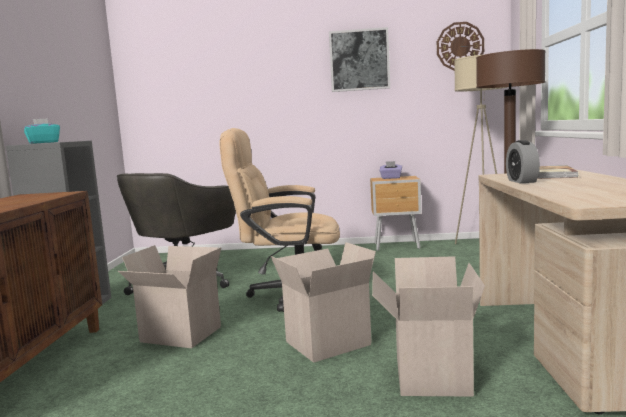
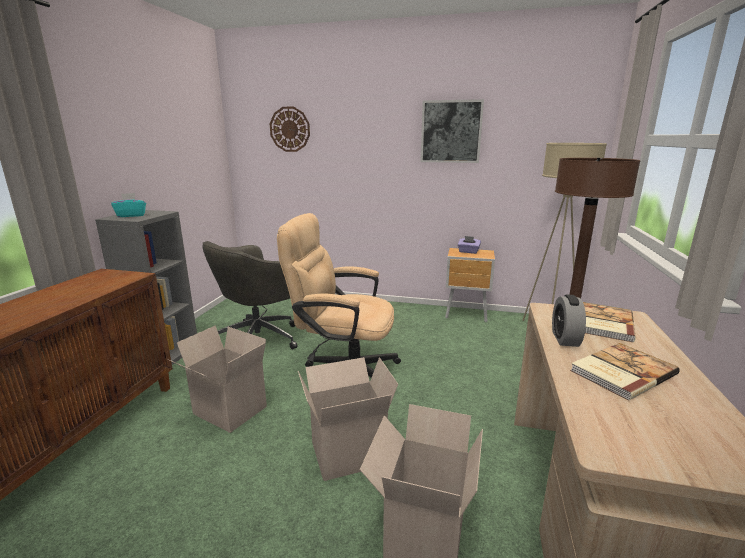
camera: 10 degrees right, 10 degrees up
wall clock [437,22,484,71] -> wall clock moved to [270,107,310,152]
none -> book [570,343,680,400]

